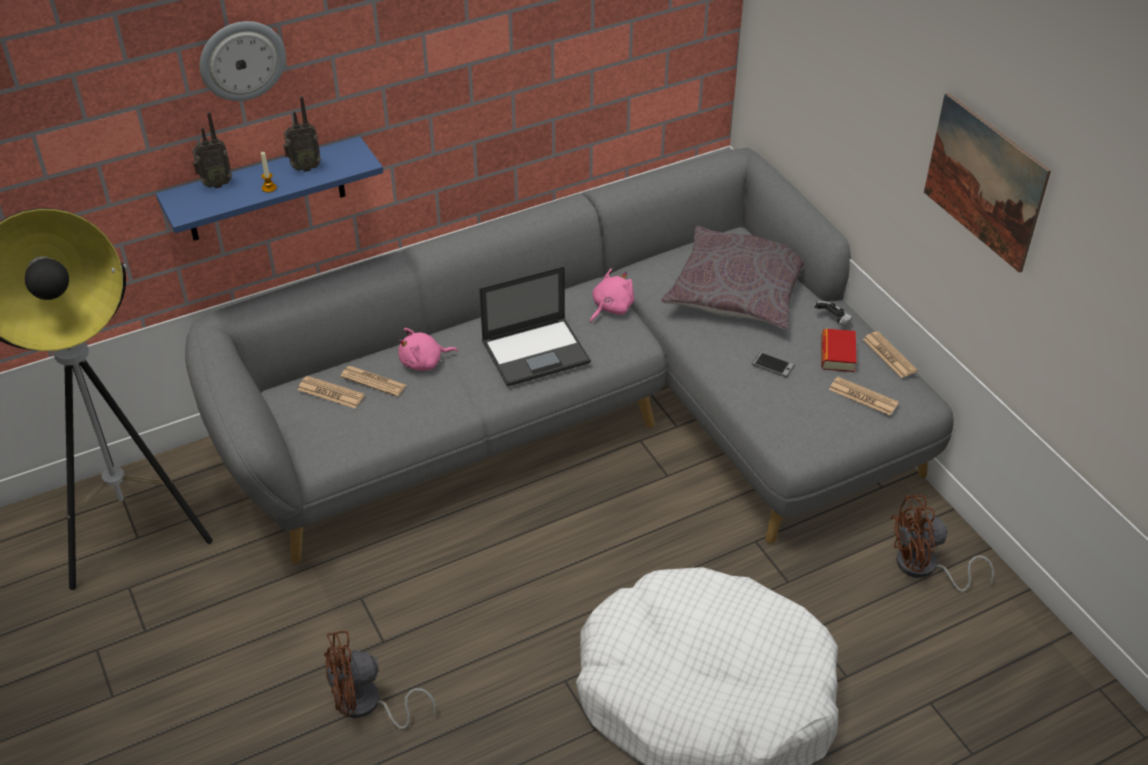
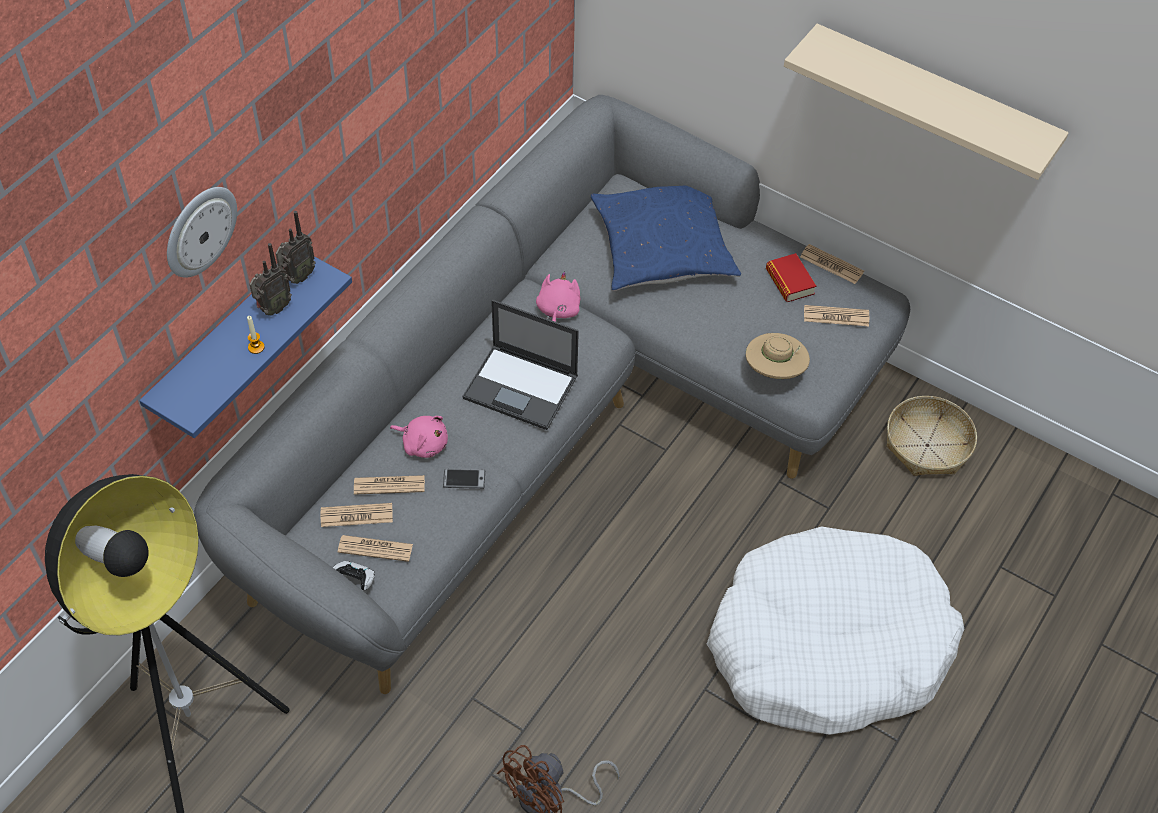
camera: 30 degrees left, 10 degrees up
radio [192,112,232,189] -> radio moved to [276,211,316,284]
pink plush toy [398,328,458,371] -> pink plush toy turned 105 degrees counterclockwise [390,416,448,458]
laptop [479,266,591,387] -> laptop turned 75 degrees clockwise [462,300,579,430]
grey pillow [661,226,804,330] -> blue pillow [591,185,741,291]
phone [752,352,795,377] -> phone moved to [443,469,485,489]
game controller [814,301,852,324] -> game controller moved to [333,561,375,590]
brown fan [890,495,994,592] -> basket [887,396,977,476]
picture [924,93,1051,273] -> beige shelf [784,24,1069,180]
none -> newspaper [338,535,413,562]
none -> beige hat [746,333,810,379]

